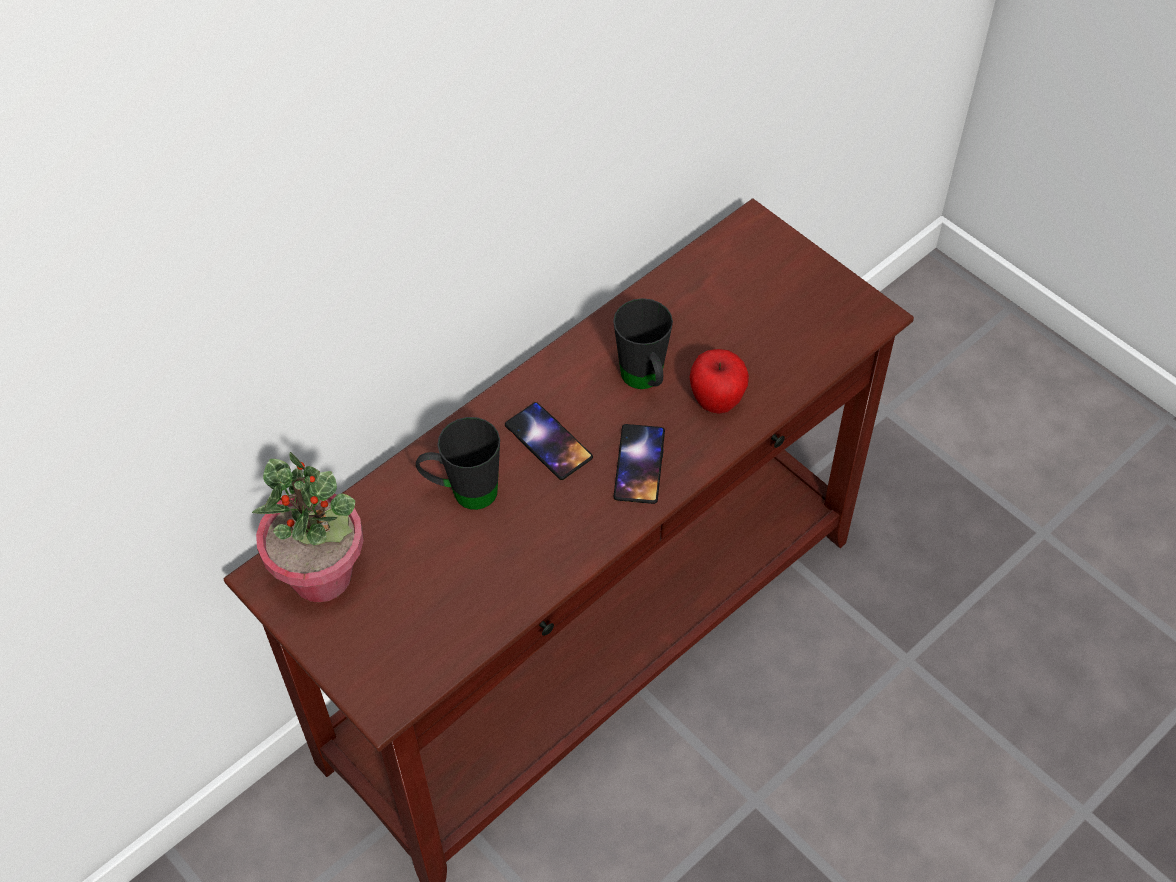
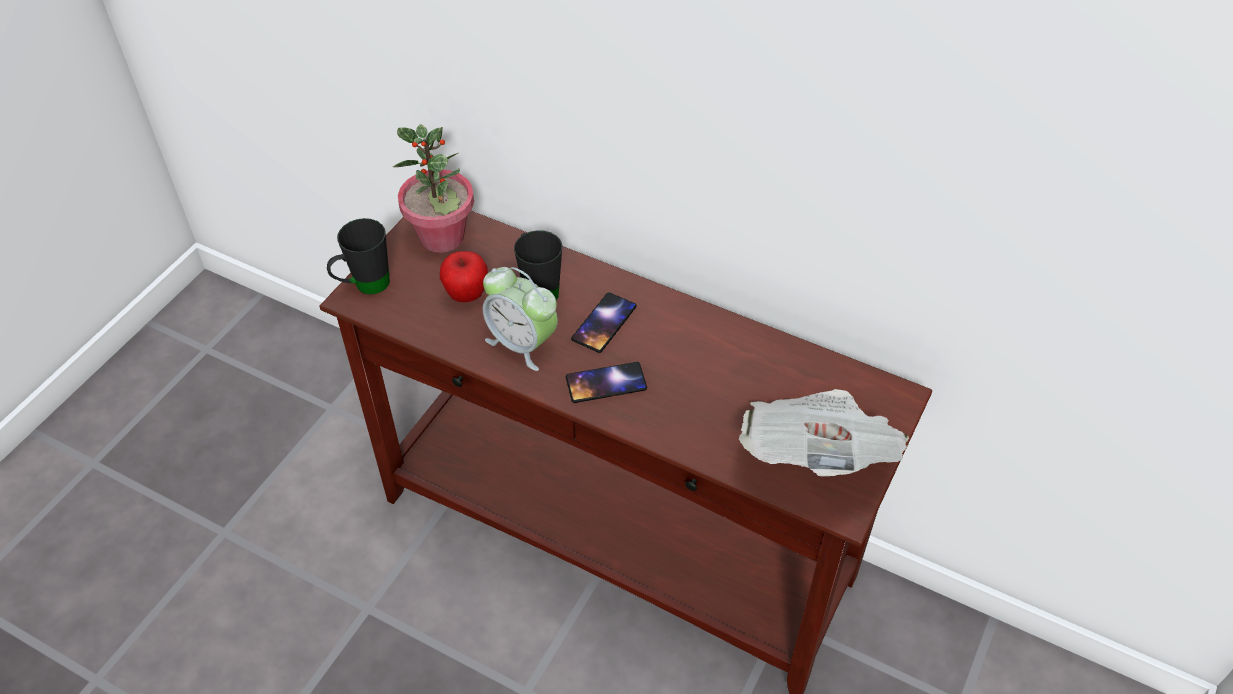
camera: 70 degrees right, 5 degrees down
black mug [613,298,673,389] -> black mug moved to [327,218,390,294]
apple [690,349,749,414] -> apple moved to [440,251,488,302]
none -> alarm clock [483,267,558,371]
none -> newspaper [739,389,909,476]

